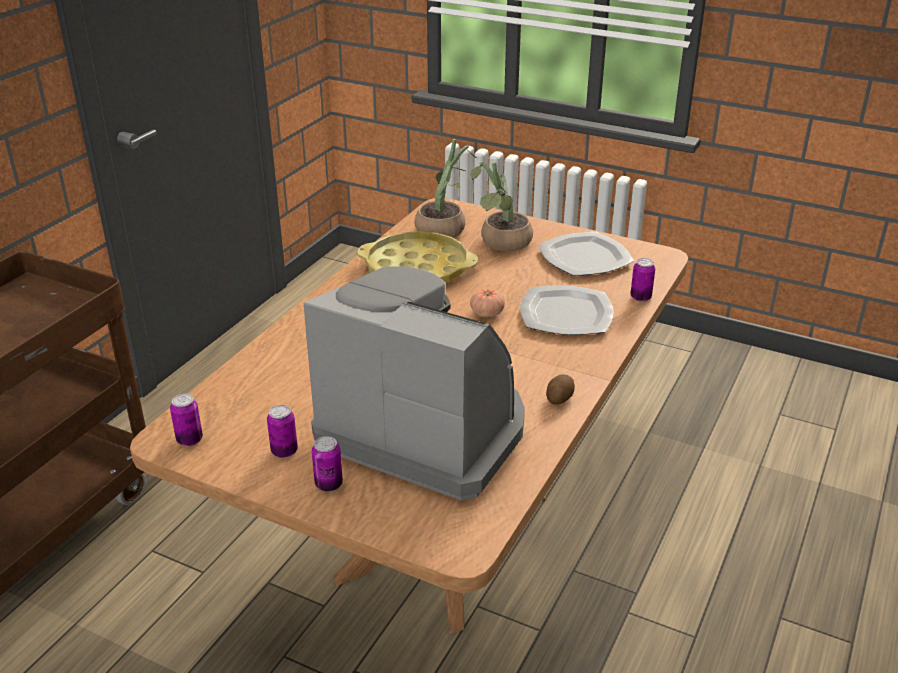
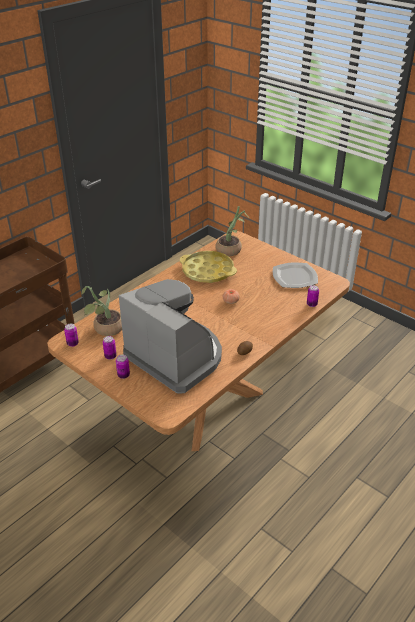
camera: 15 degrees right, 5 degrees up
potted plant [470,162,533,251] -> potted plant moved to [81,286,122,336]
plate [520,285,614,335] -> none

